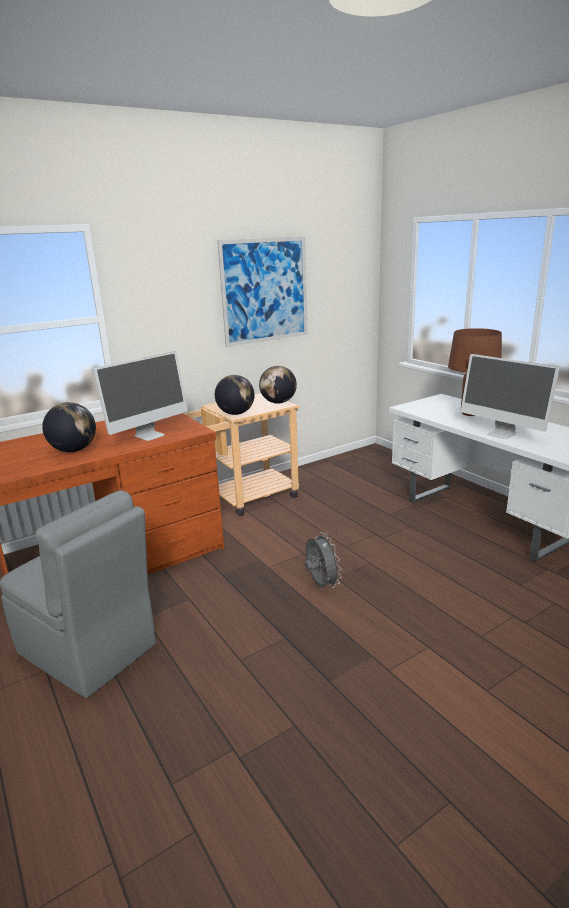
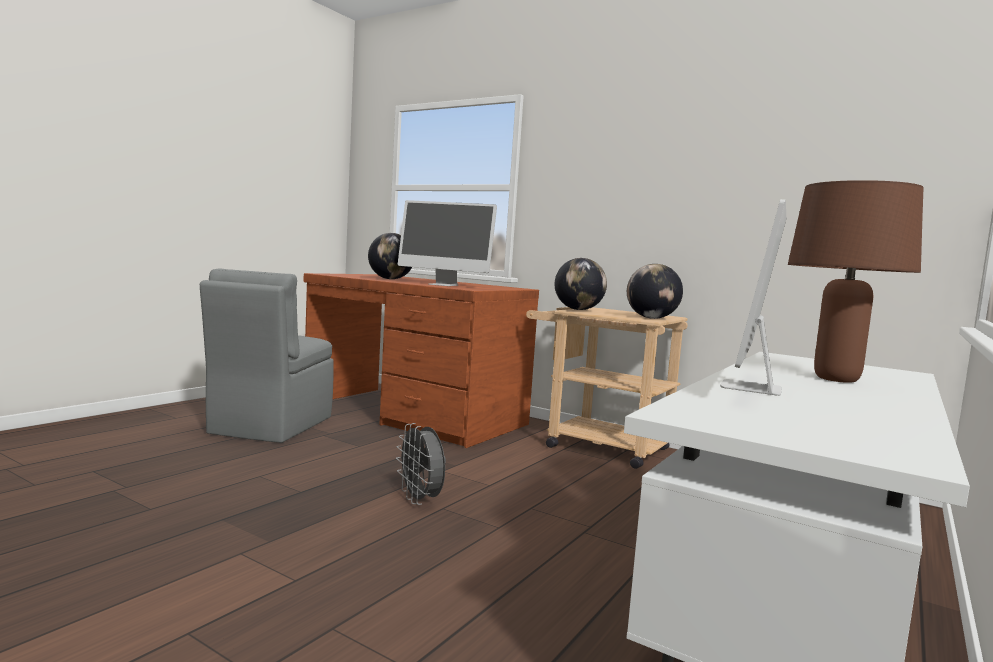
camera: 65 degrees right, 15 degrees down
picture [217,236,307,347] -> none
grey fan [305,532,342,588] -> grey fan turned 105 degrees clockwise [396,423,446,505]

